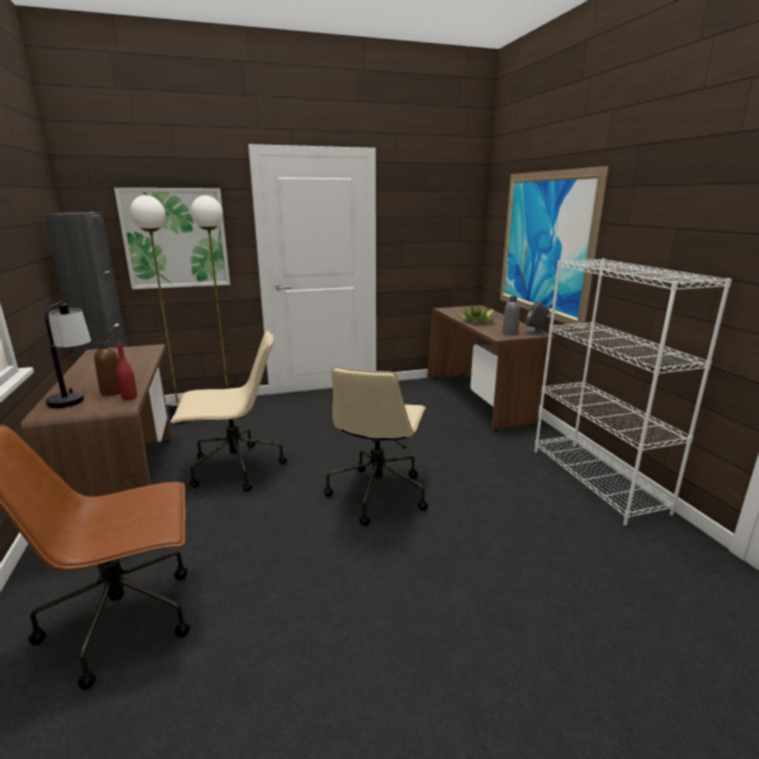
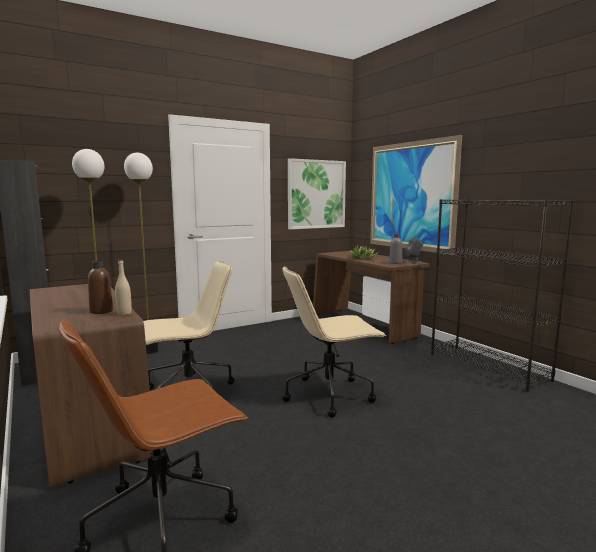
camera: 15 degrees left, 10 degrees down
table lamp [44,301,91,408] -> none
picture [114,188,230,289] -> picture moved to [288,158,346,229]
red bottle [116,342,137,400] -> beige bottle [115,259,132,315]
beige office chair [324,367,428,526] -> beige office chair turned 75 degrees clockwise [282,266,386,418]
white bookcase [535,258,732,525] -> black bookcase [431,199,574,392]

